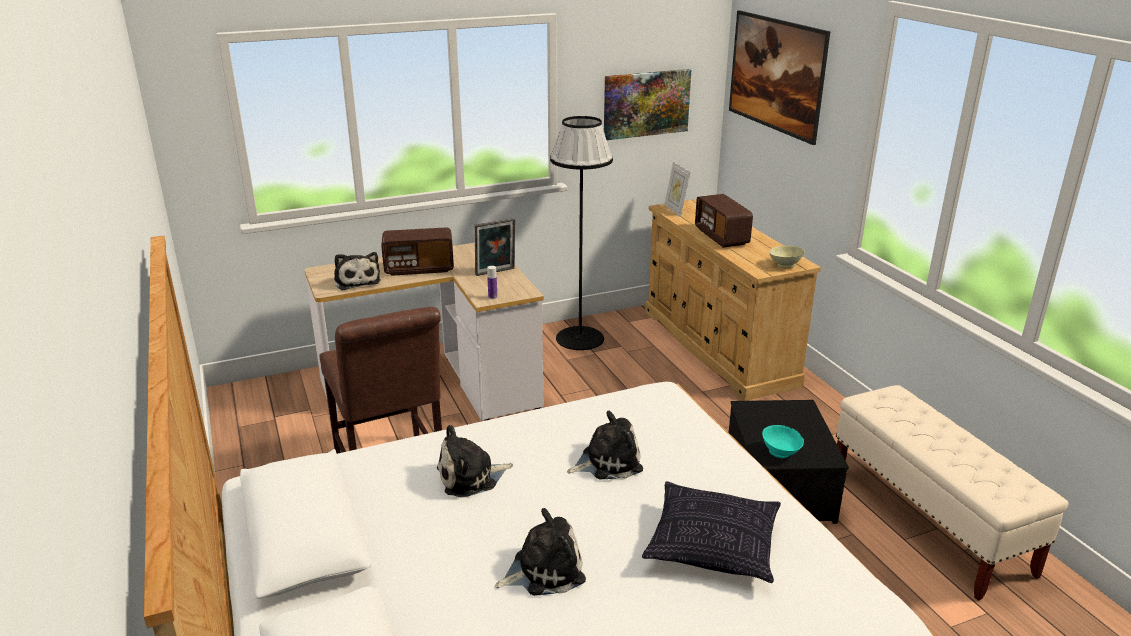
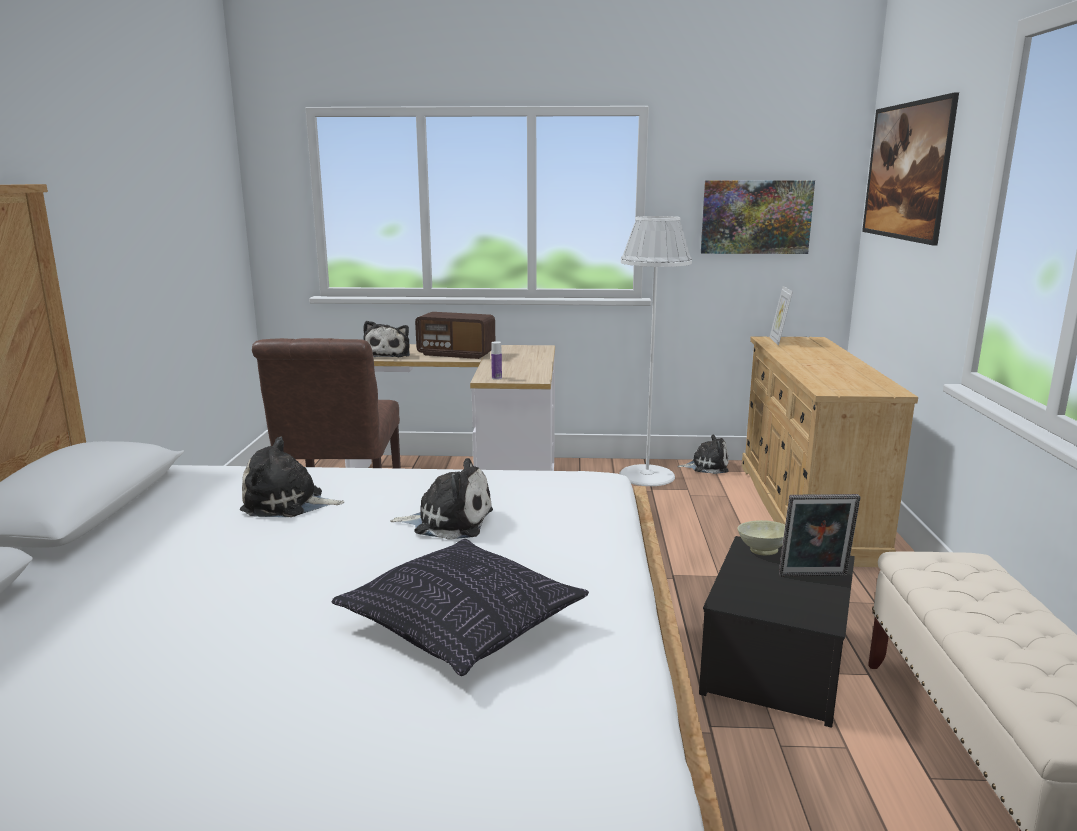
camera: 25 degrees right, 10 degrees down
picture frame [475,218,515,276] -> picture frame moved to [779,494,860,577]
plush toy [495,508,586,596] -> plush toy moved to [677,435,729,474]
black floor lamp [550,116,613,350] -> white floor lamp [619,216,692,486]
radio [695,194,753,248] -> none
turquoise bowl [762,425,804,458] -> none
beige bowl [769,246,805,268] -> beige bowl moved to [737,520,785,555]

